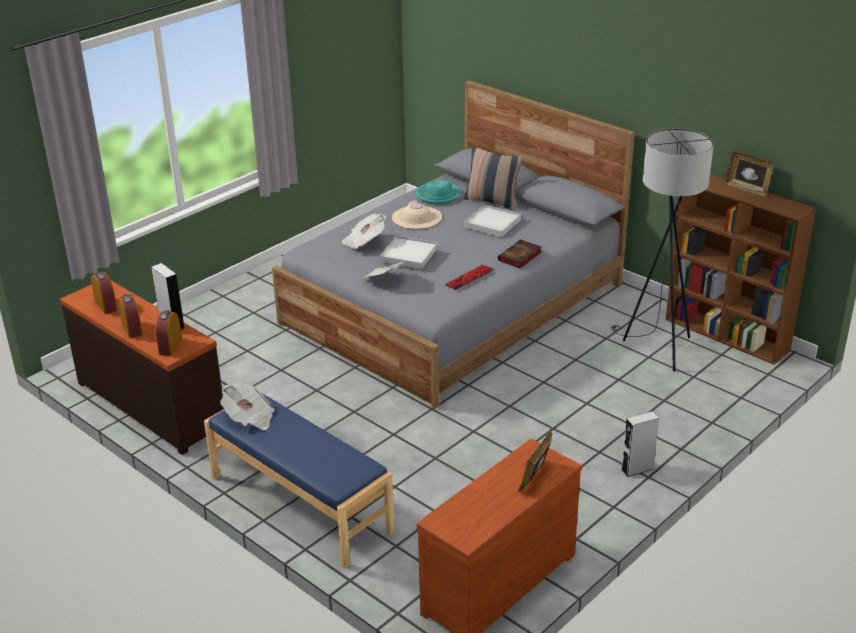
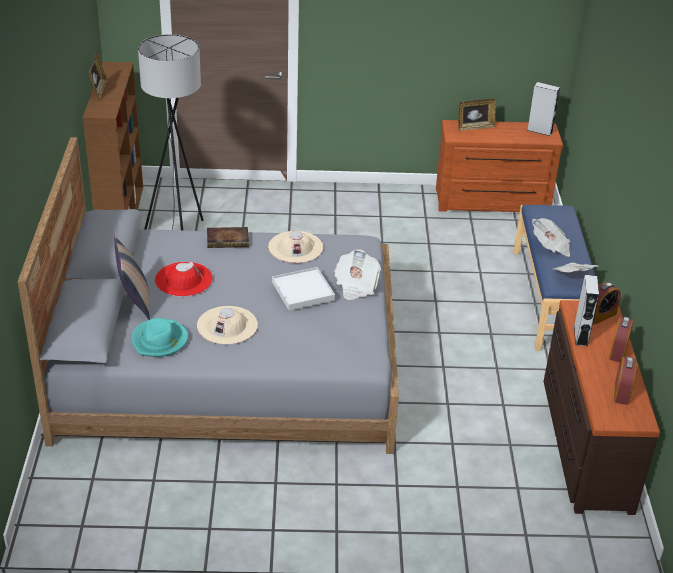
camera: 135 degrees left, 5 degrees up
newspaper [342,214,386,249] -> newspaper moved to [532,218,570,257]
keyboard [445,265,494,290] -> beige hat [268,231,323,263]
white tray [464,205,521,237] -> red hat [155,262,213,297]
grey speaker [621,411,659,477] -> grey speaker moved to [527,82,560,136]

